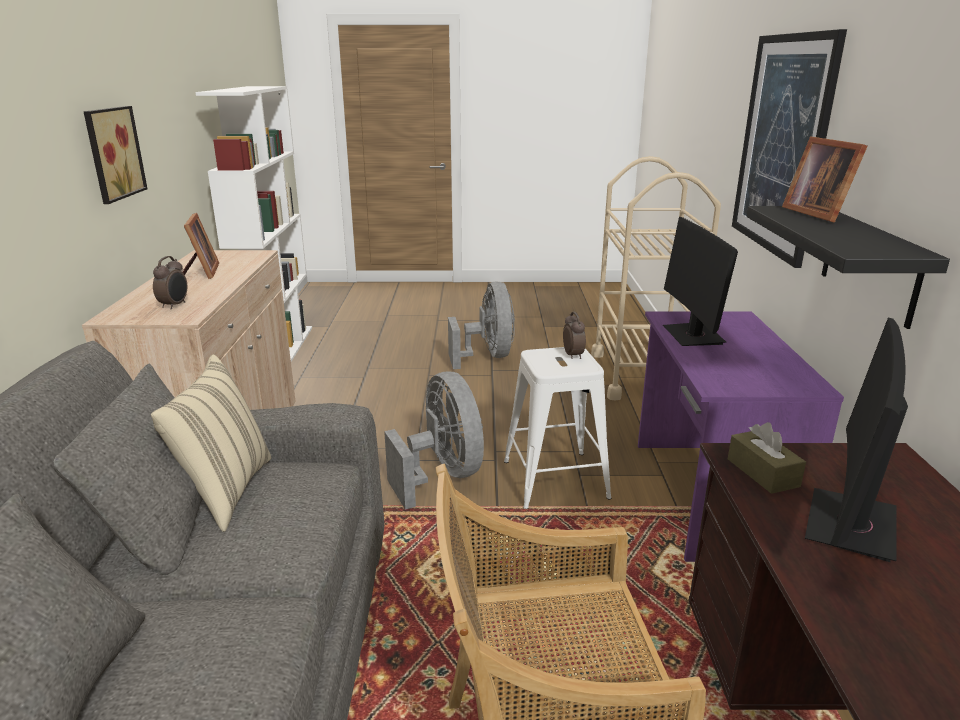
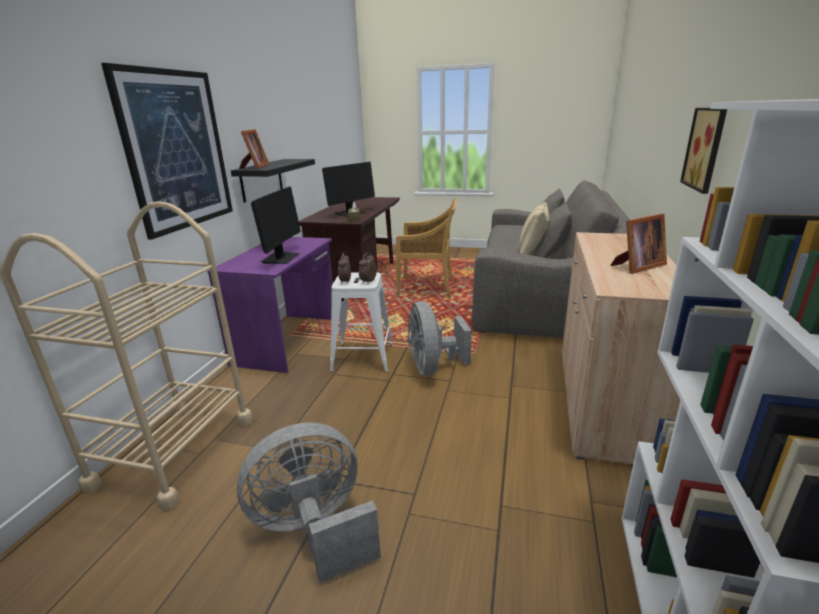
camera: 165 degrees left, 0 degrees up
alarm clock [153,256,187,309] -> alarm clock moved to [359,253,377,284]
picture frame [183,213,219,279] -> picture frame turned 120 degrees counterclockwise [610,214,667,274]
grey fan [448,281,515,369] -> grey fan turned 60 degrees clockwise [237,422,381,583]

